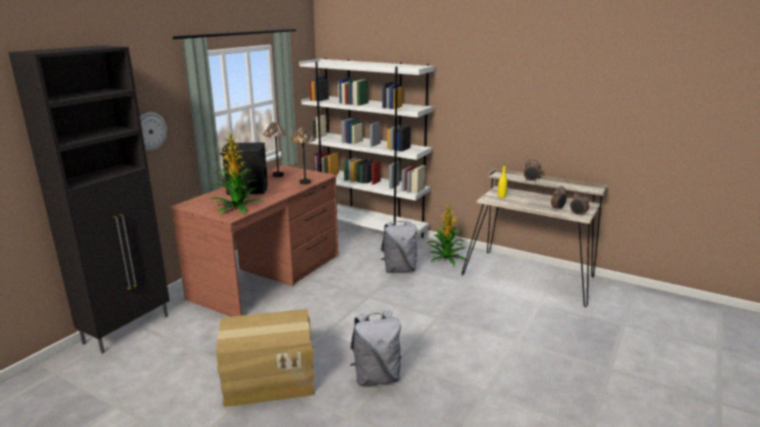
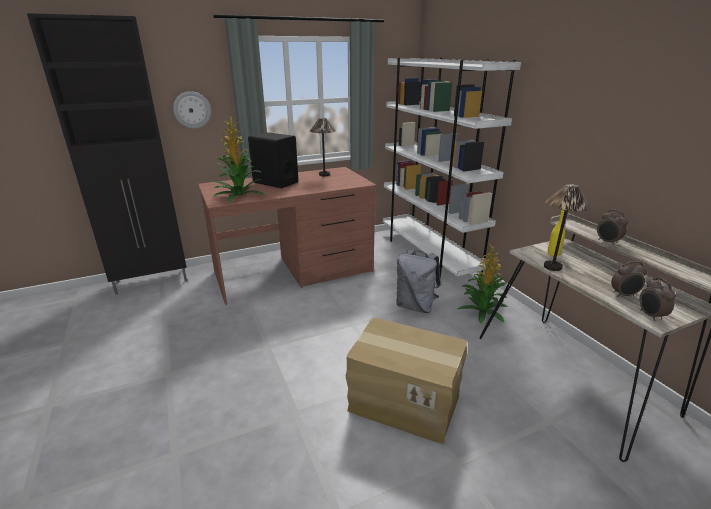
camera: 35 degrees right, 5 degrees up
cardboard box [216,309,315,407] -> cardboard box moved to [346,318,467,444]
table lamp [290,127,316,184] -> table lamp moved to [544,184,591,271]
grey backpack [350,310,402,386] -> none

